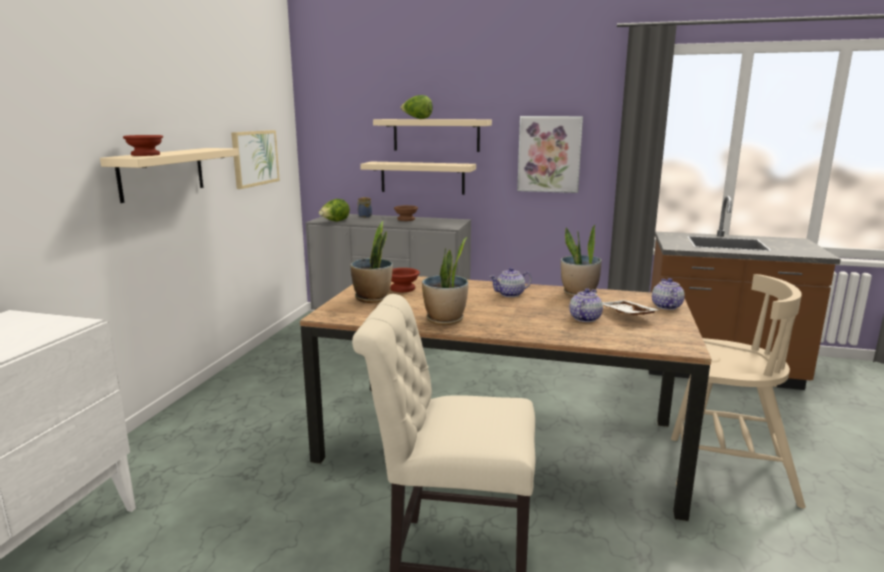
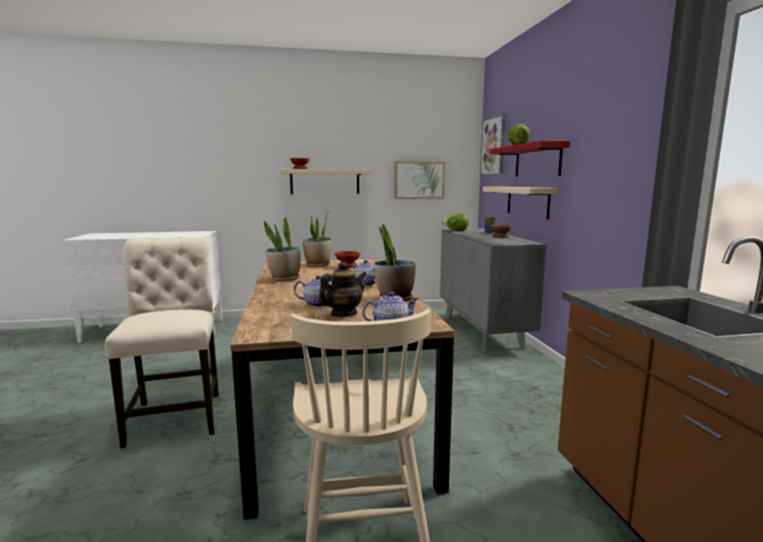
camera: 65 degrees right, 5 degrees down
beige shelf [373,119,492,152] -> red shelf [490,140,570,177]
picture [517,116,583,193] -> picture moved to [480,114,506,176]
white tray [602,300,659,315] -> teapot [318,261,366,317]

